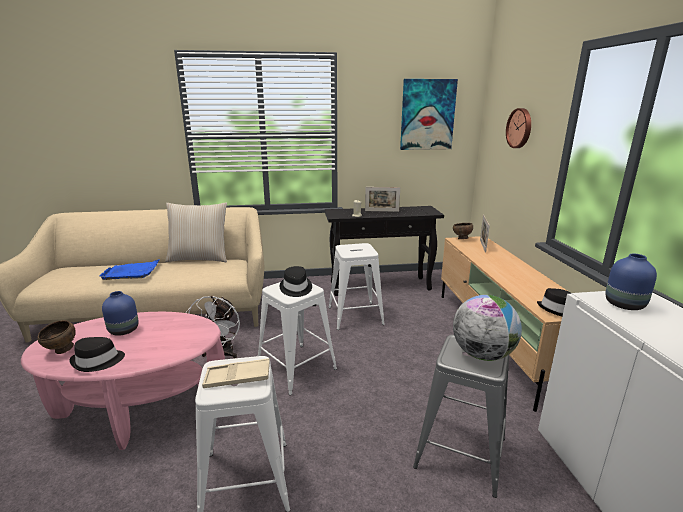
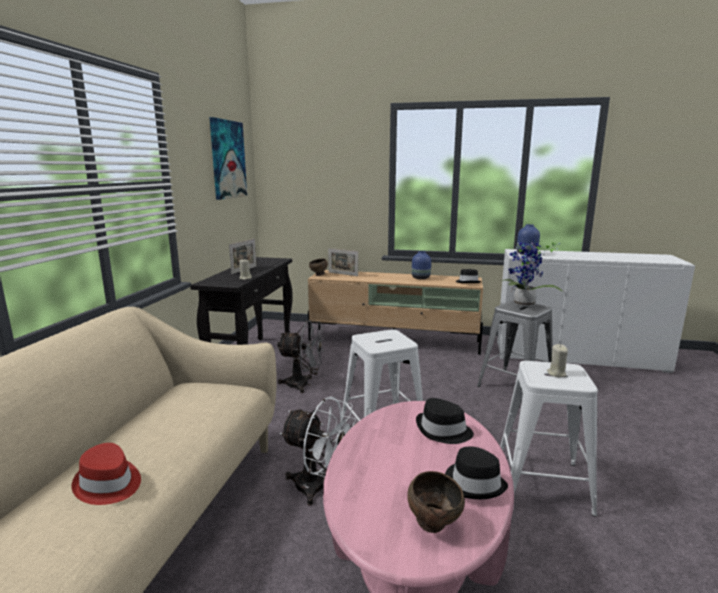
camera: 70 degrees left, 5 degrees down
blue tray [99,259,160,280] -> red hat [72,443,141,505]
blue vase [102,291,139,336] -> blue vase moved to [412,251,431,279]
beige pillow [165,202,227,262] -> none
beige tray [202,358,270,388] -> beige candle [547,344,568,377]
black hat [279,266,312,297] -> black hat moved to [416,398,474,444]
white stool [328,243,385,330] -> grey fan [277,320,325,393]
globe [453,295,522,361] -> potted plant [501,237,563,307]
wall clock [506,108,531,148] -> none

